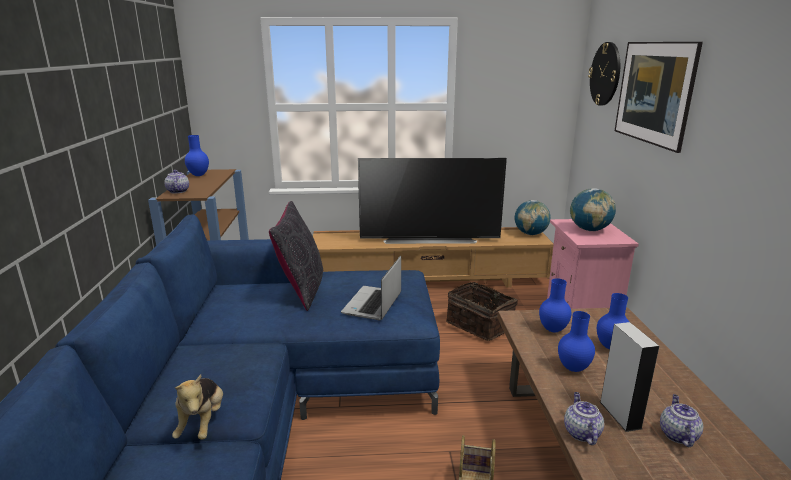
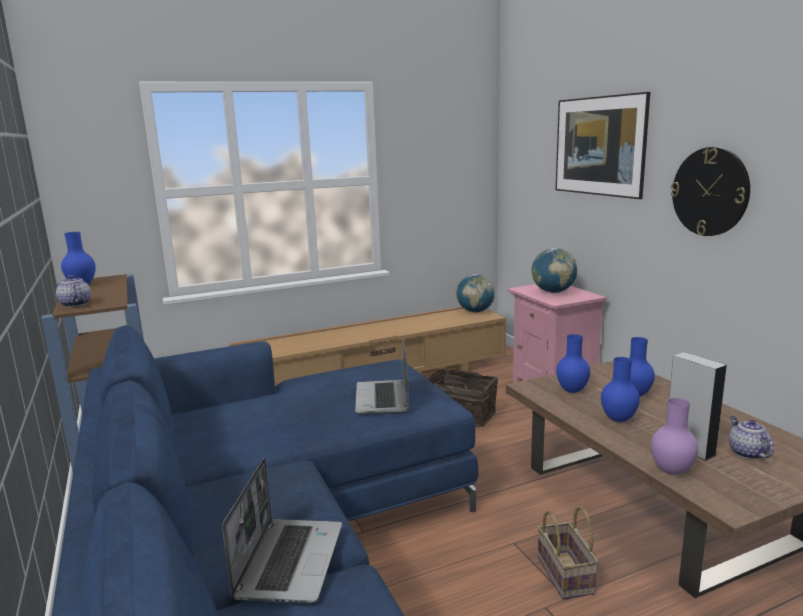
camera: 20 degrees left, 5 degrees down
plush toy [172,375,223,440] -> laptop [222,458,342,603]
black pillow [269,201,323,311] -> none
television [358,158,507,244] -> none
teapot [564,392,604,445] -> purple vase [651,398,698,475]
wall clock [588,42,620,106] -> wall clock moved to [671,147,750,236]

